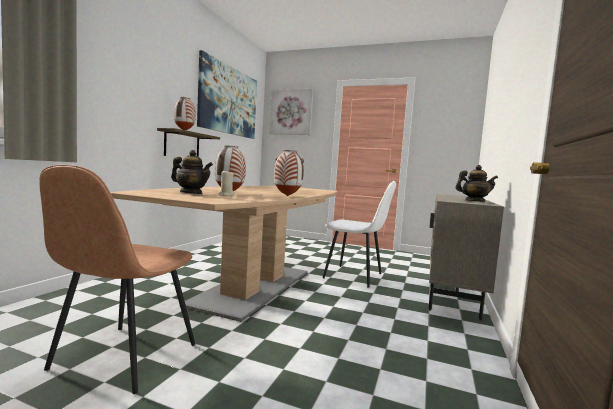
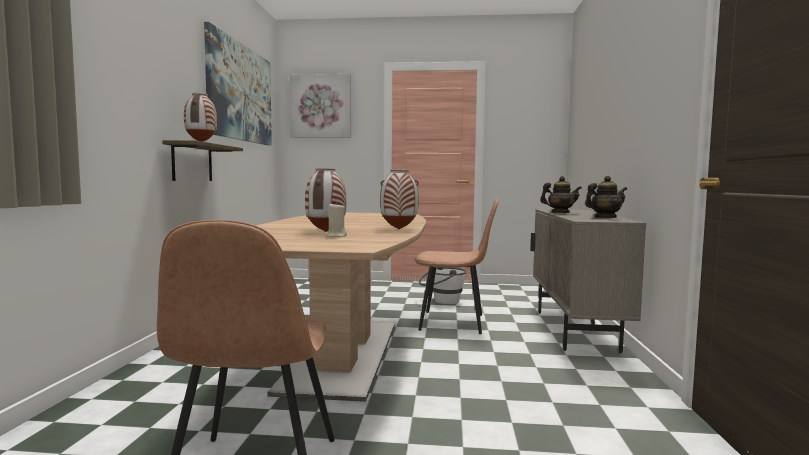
camera: 15 degrees left, 0 degrees up
teapot [171,150,213,194] -> teapot moved to [540,176,582,213]
white chair [322,181,396,288] -> brown chair [415,198,498,334]
none -> white bucket [419,268,467,304]

